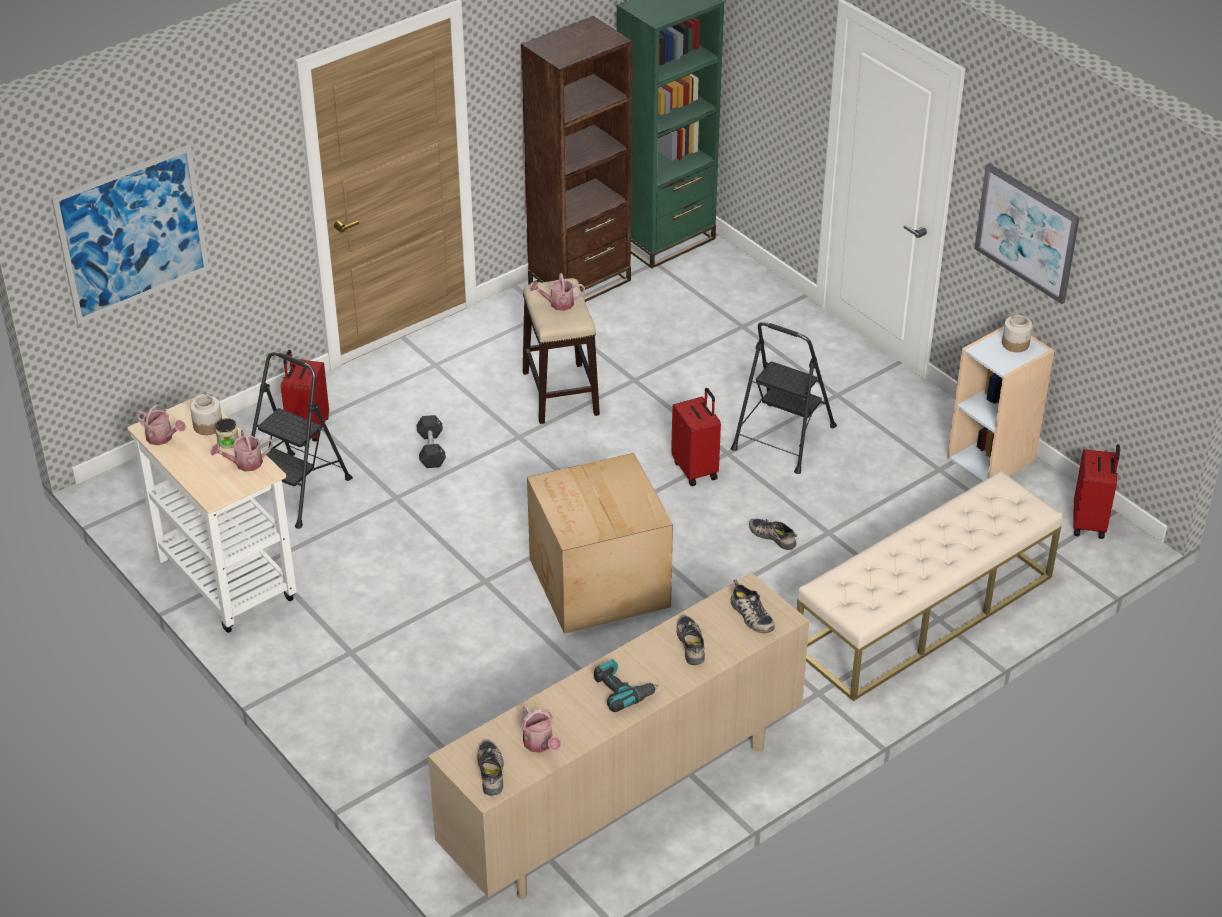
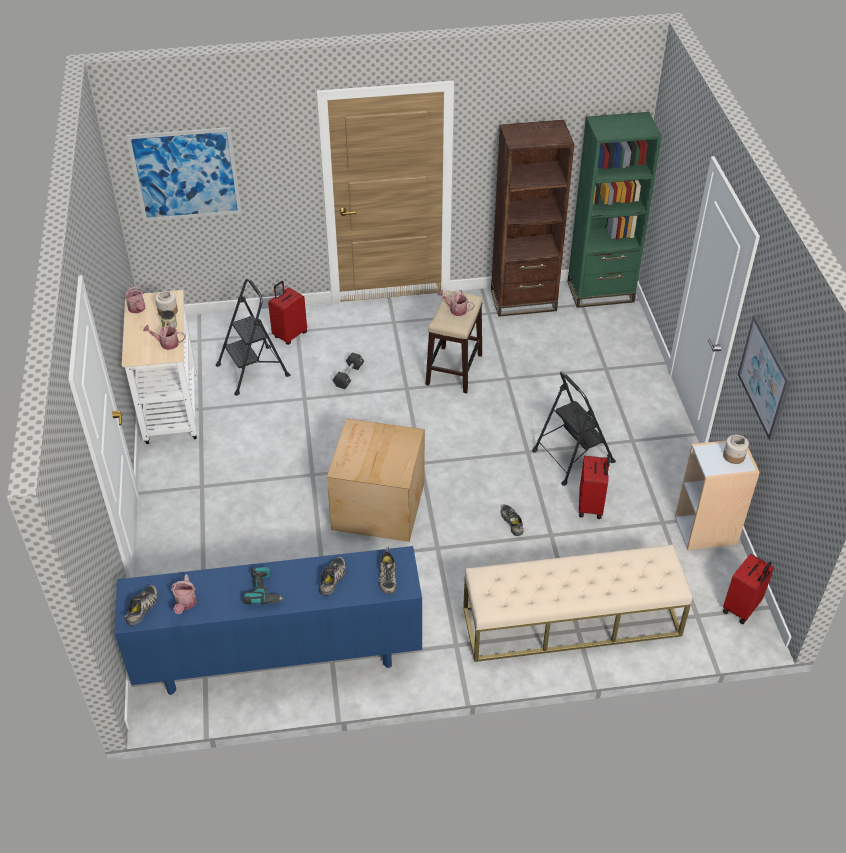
camera: 30 degrees right, 5 degrees up
beige cabinet [428,572,809,899] -> blue cabinet [115,546,422,695]
red suitcase [671,388,721,486] -> red suitcase moved to [579,454,610,519]

